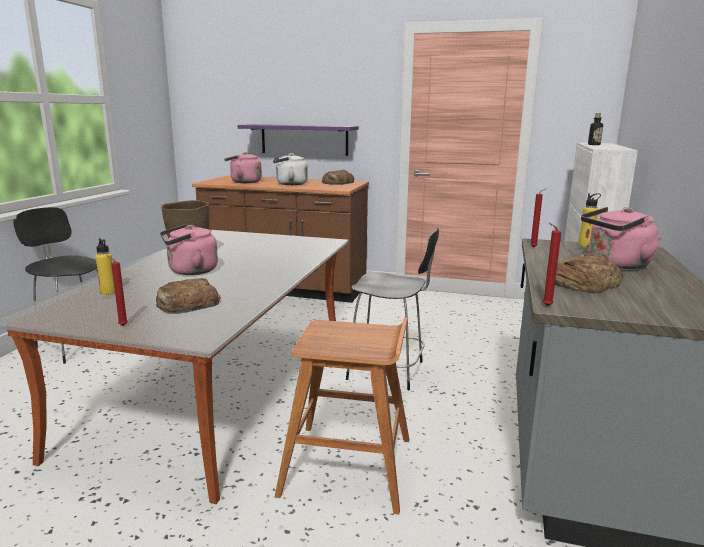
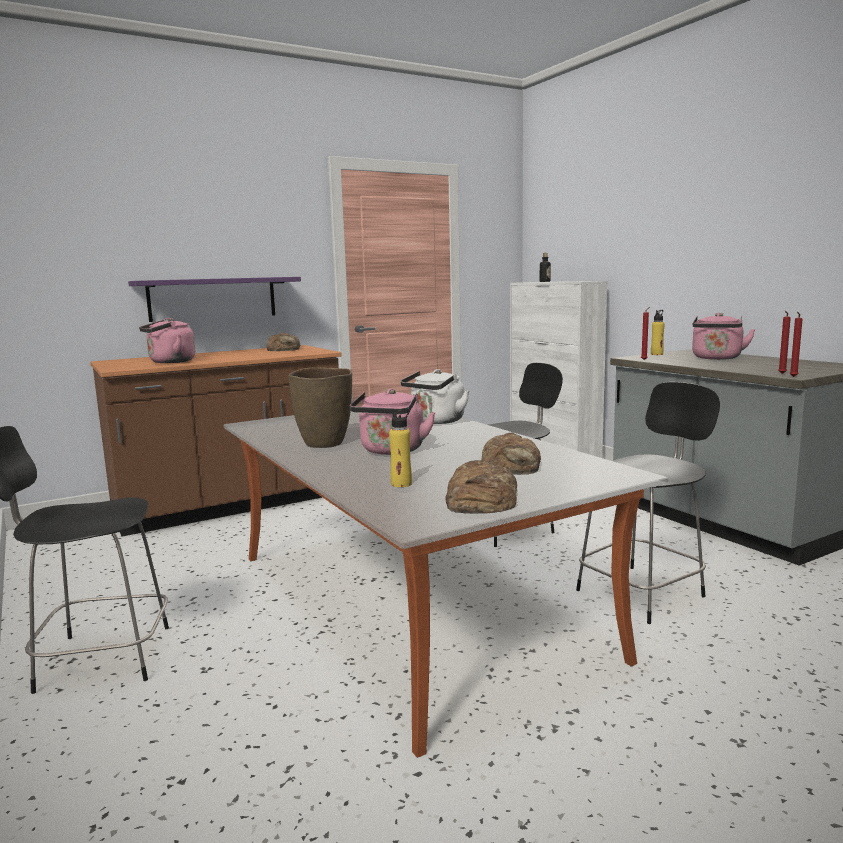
camera: 45 degrees left, 5 degrees down
red candle [107,255,128,326] -> red candle moved to [778,311,791,374]
white kettle [273,153,308,185] -> white kettle moved to [400,369,470,424]
brown stool [275,317,409,515] -> black chair [576,382,720,624]
bread [555,253,623,293] -> bread moved to [446,460,517,513]

